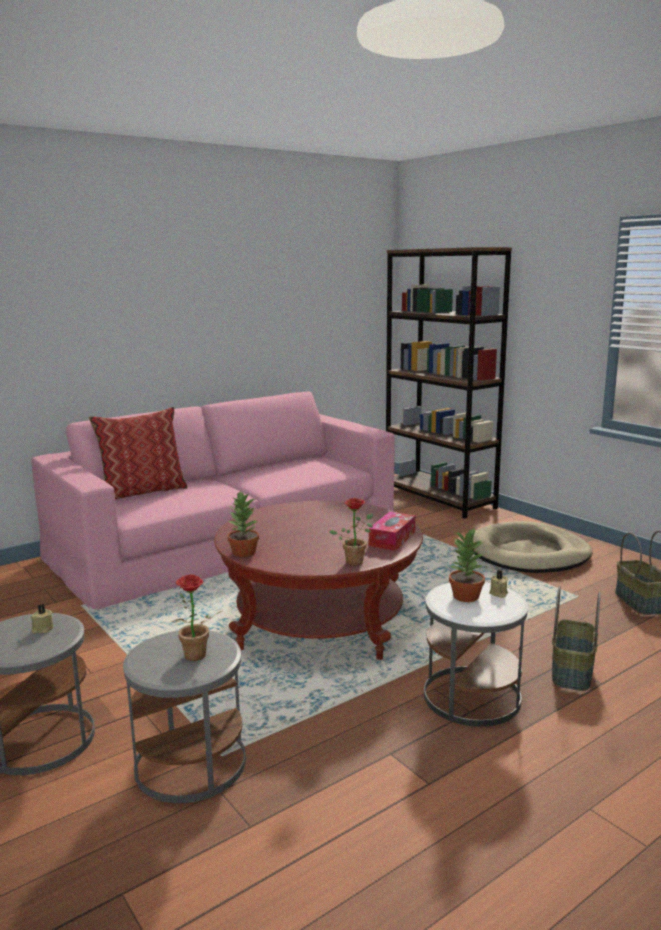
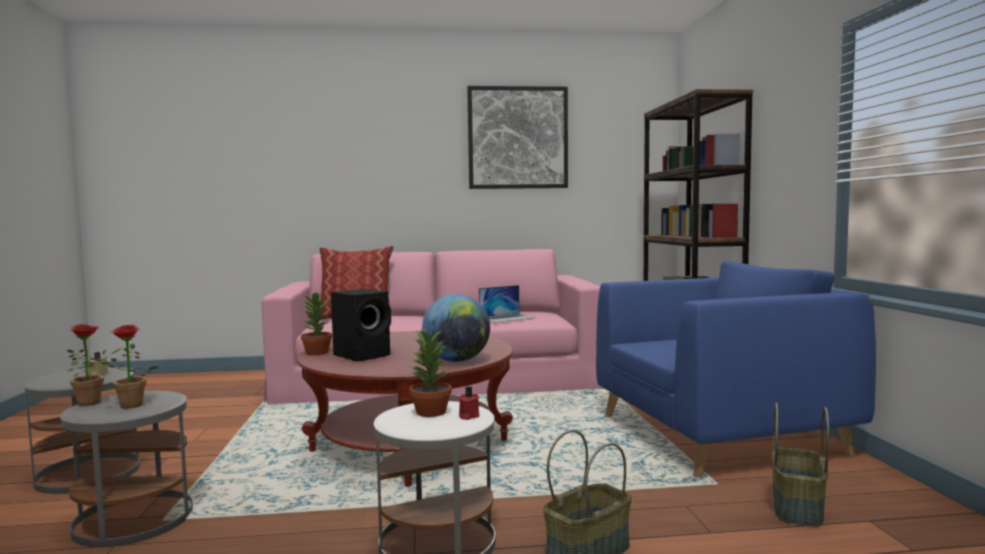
camera: 30 degrees right, 10 degrees down
potted plant [329,498,373,566] -> potted plant moved to [67,324,122,406]
tissue box [369,512,415,551] -> globe [422,294,490,362]
beige dog bed [473,521,592,573] -> blue armchair [596,261,876,478]
beige candle [489,570,508,598] -> red candle [459,387,479,420]
none -> black speaker [331,289,391,362]
none -> picture [467,86,568,189]
none -> laptop [479,285,536,322]

